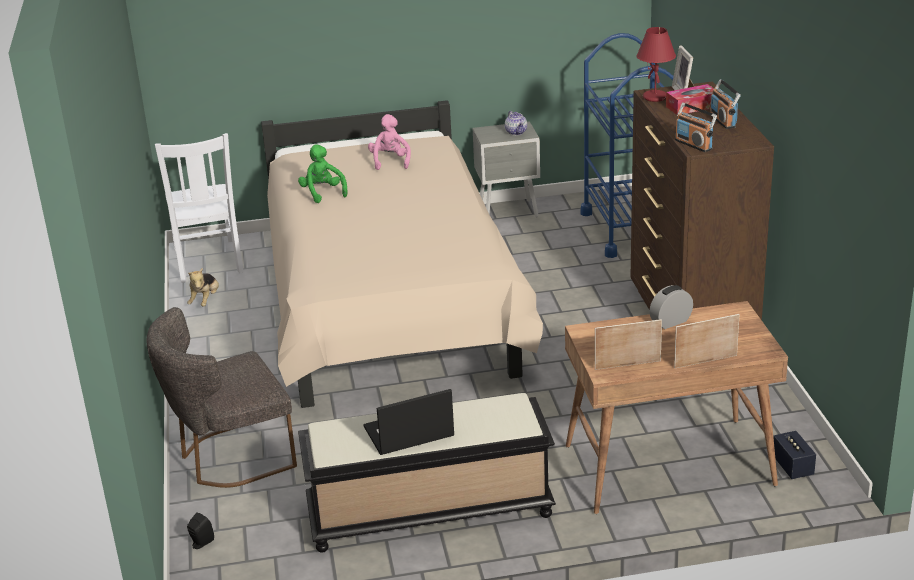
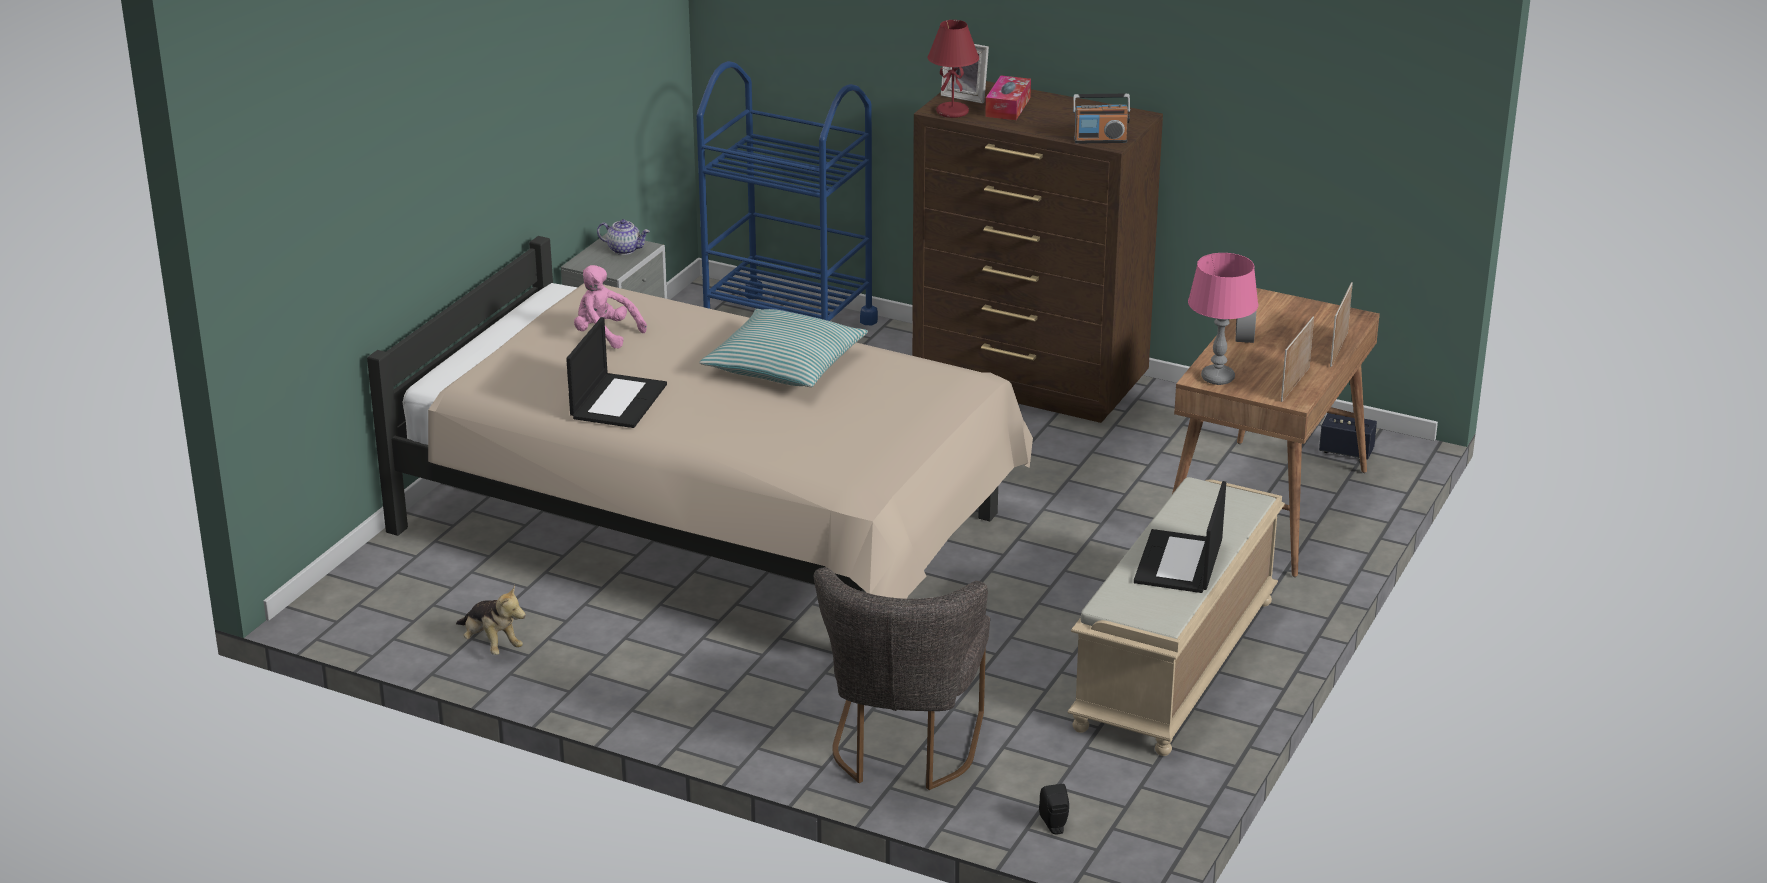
camera: 55 degrees left, 0 degrees up
white chair [155,133,244,283] -> none
green plush toy [298,144,347,203] -> laptop [566,317,667,428]
black bench [298,393,556,553] -> beige bench [1068,477,1285,756]
radio [710,79,741,129] -> none
none -> pillow [699,309,868,387]
none -> pink table lamp [1188,253,1259,385]

